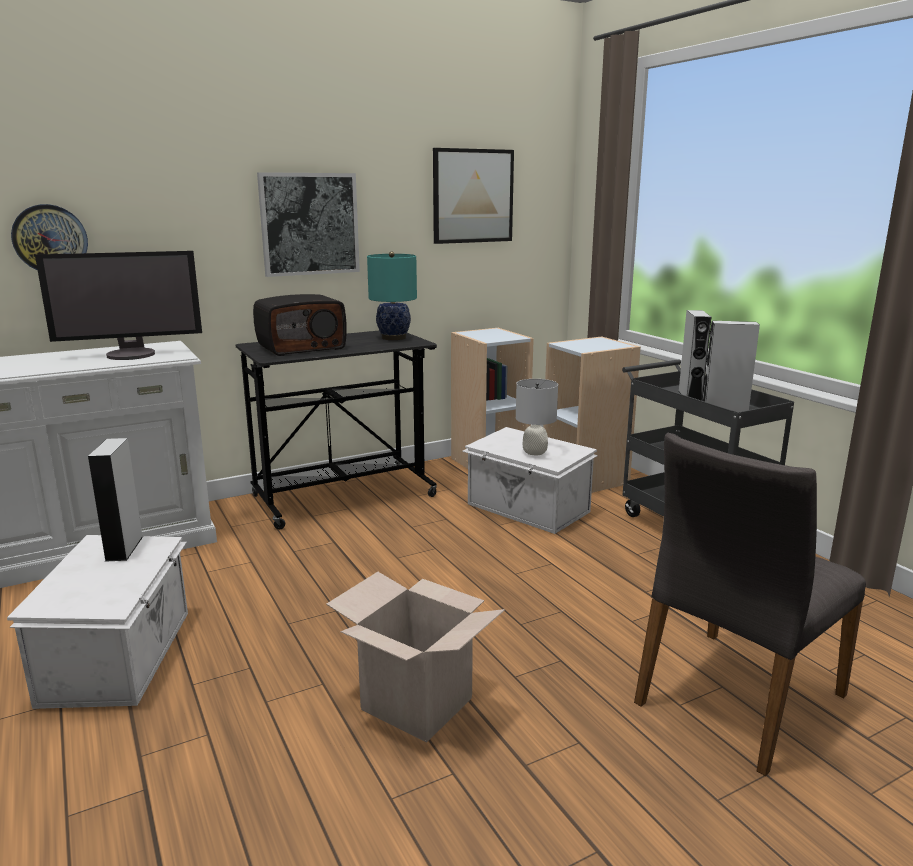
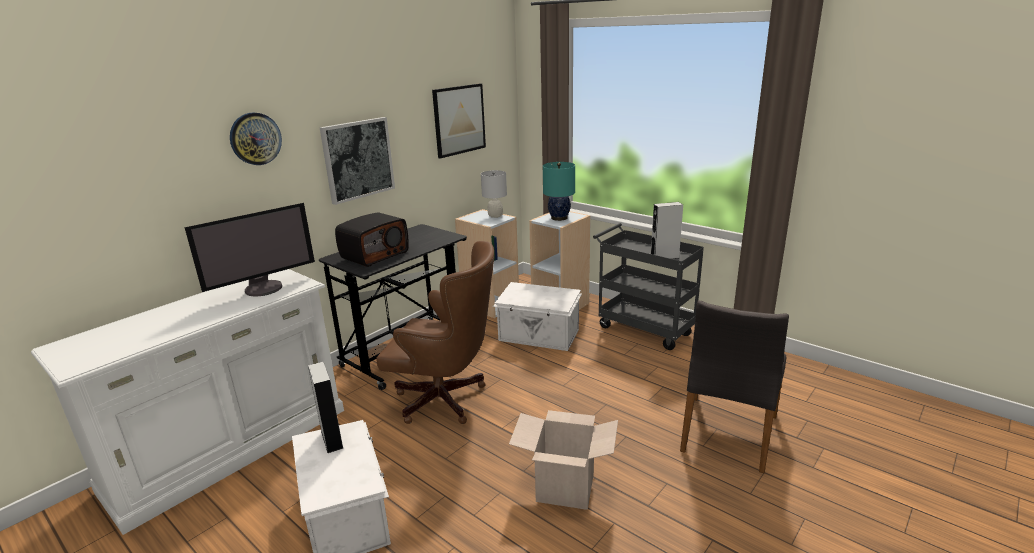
camera: 20 degrees left, 5 degrees up
wall clock [11,204,88,270] -> wall clock moved to [230,112,282,165]
turquoise table lamp [367,251,417,340] -> turquoise table lamp moved to [543,162,575,221]
grey table lamp [516,379,558,456] -> grey table lamp moved to [481,170,507,218]
grey speaker [679,310,711,401] -> none
none -> brown office chair [376,241,494,424]

